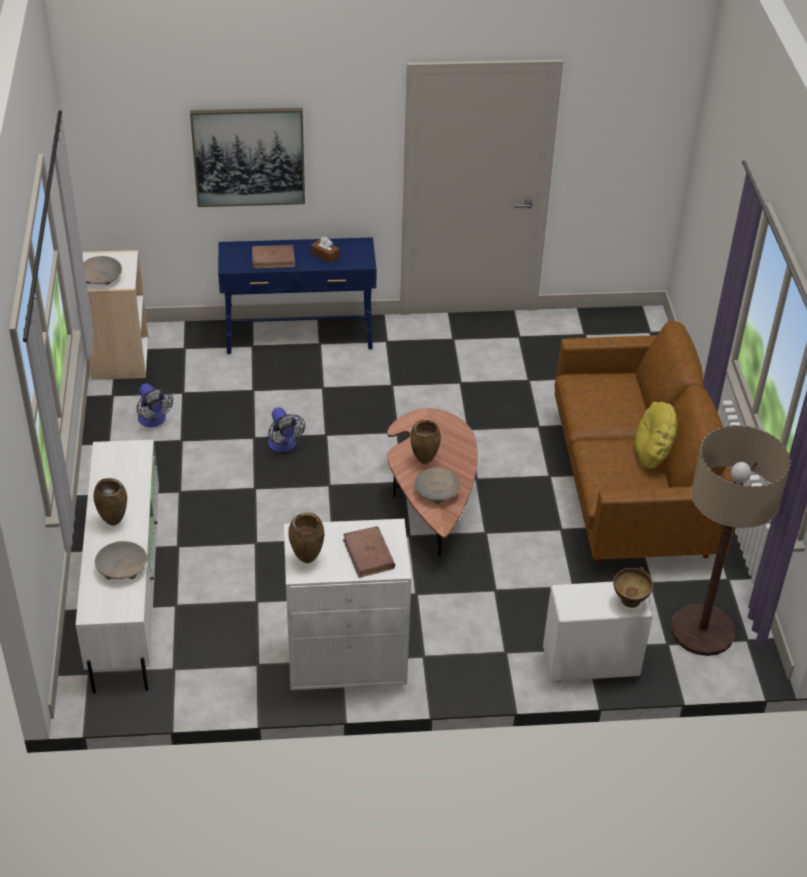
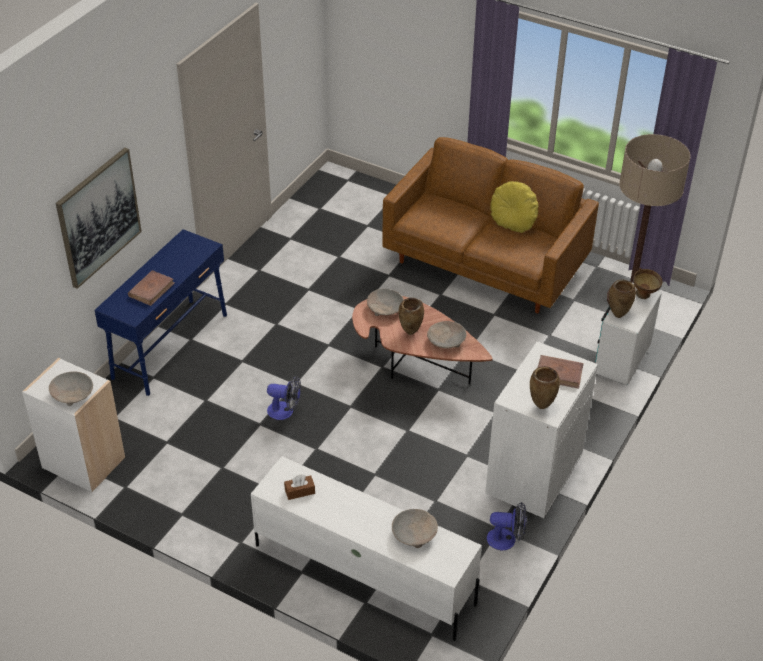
camera: 55 degrees left, 0 degrees up
brown vase [93,478,127,526] -> brown vase moved to [609,280,636,318]
fan [137,383,173,427] -> fan moved to [487,502,527,551]
brown tissue box [311,237,339,264] -> brown tissue box moved to [284,474,315,500]
none -> beige bowl [367,289,404,316]

